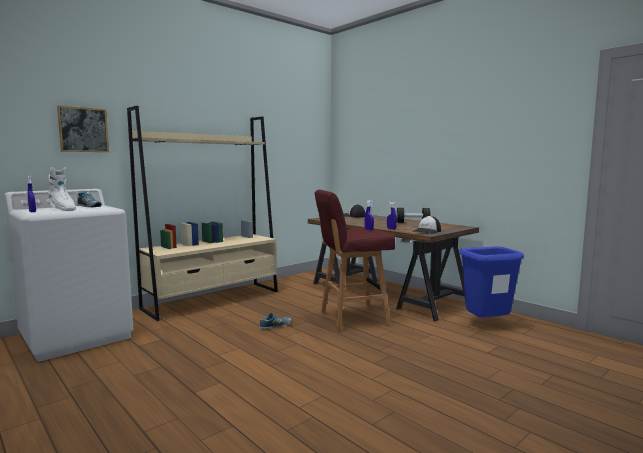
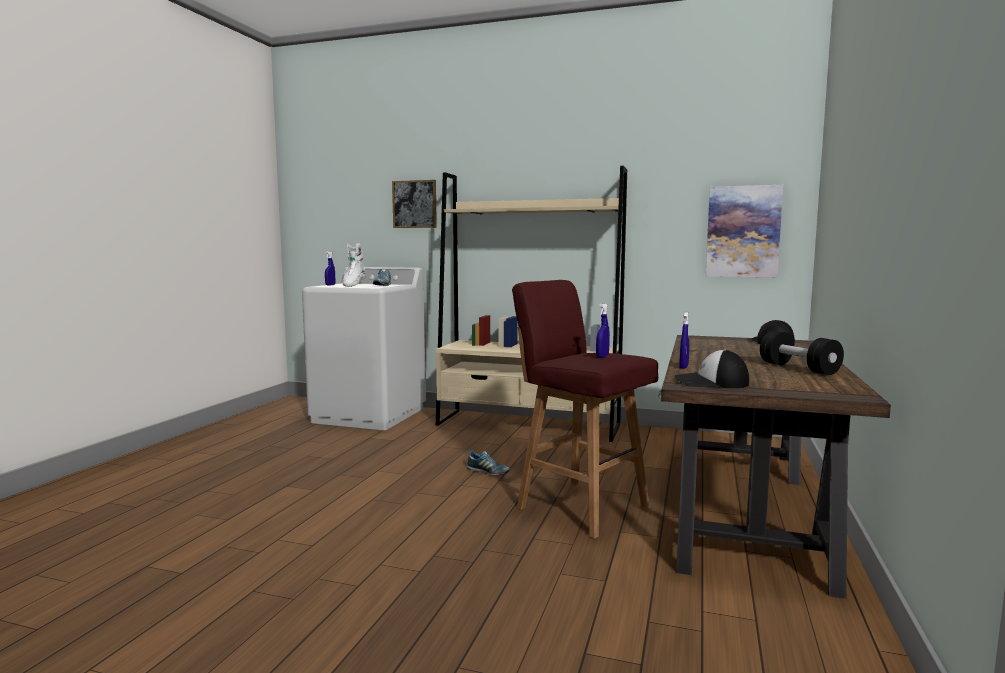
camera: 60 degrees right, 0 degrees up
blue trash can [460,246,524,317] -> none
none -> picture [706,185,783,277]

